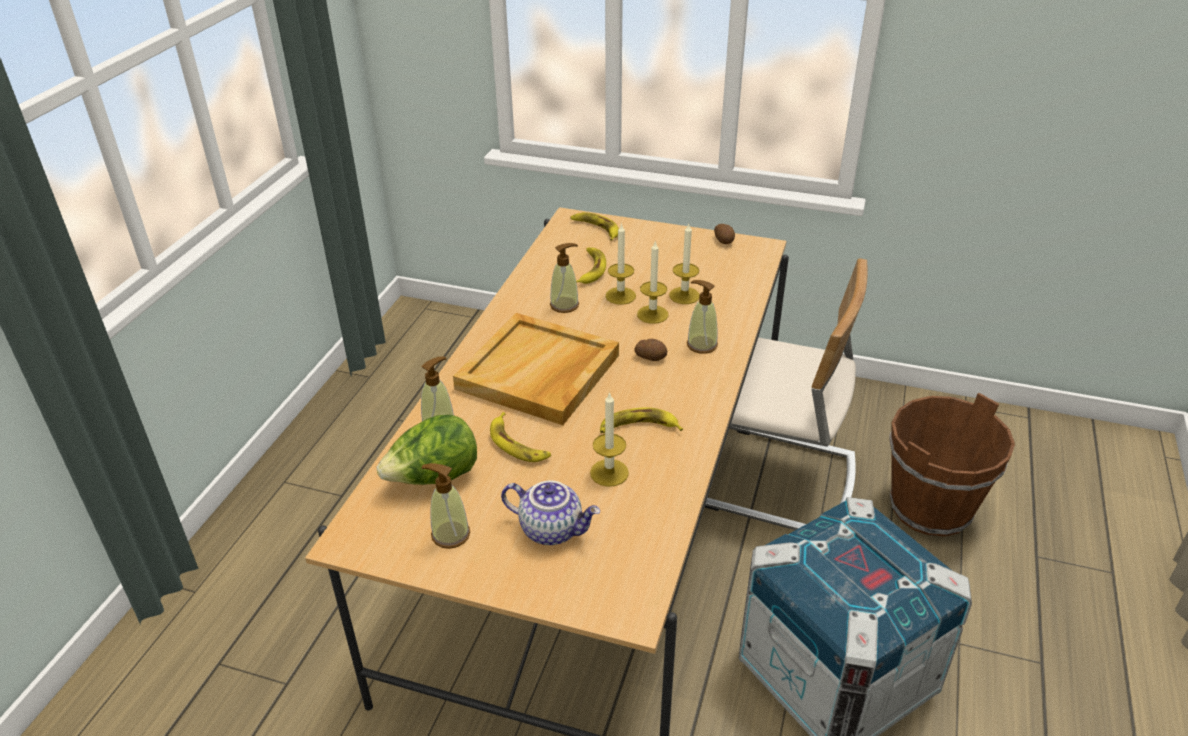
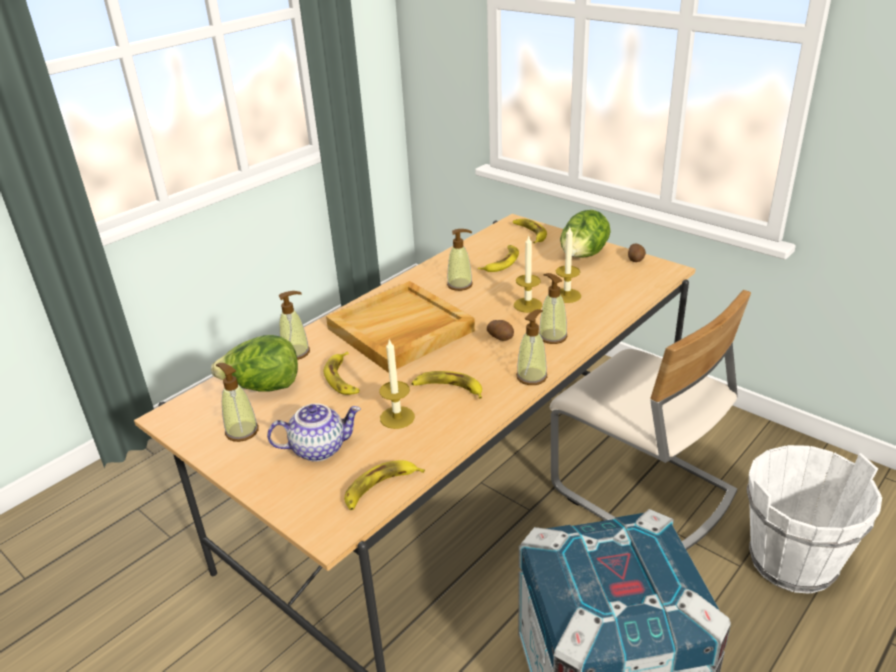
camera: 25 degrees right, 5 degrees down
teapot [501,480,600,545] -> teapot turned 60 degrees counterclockwise [267,403,361,462]
candle [606,223,636,305] -> none
brown bucket [889,393,1015,537] -> white bucket [747,445,882,594]
none -> banana [344,460,425,510]
none -> soap dispenser [516,309,547,385]
none -> lettuce [560,210,611,257]

